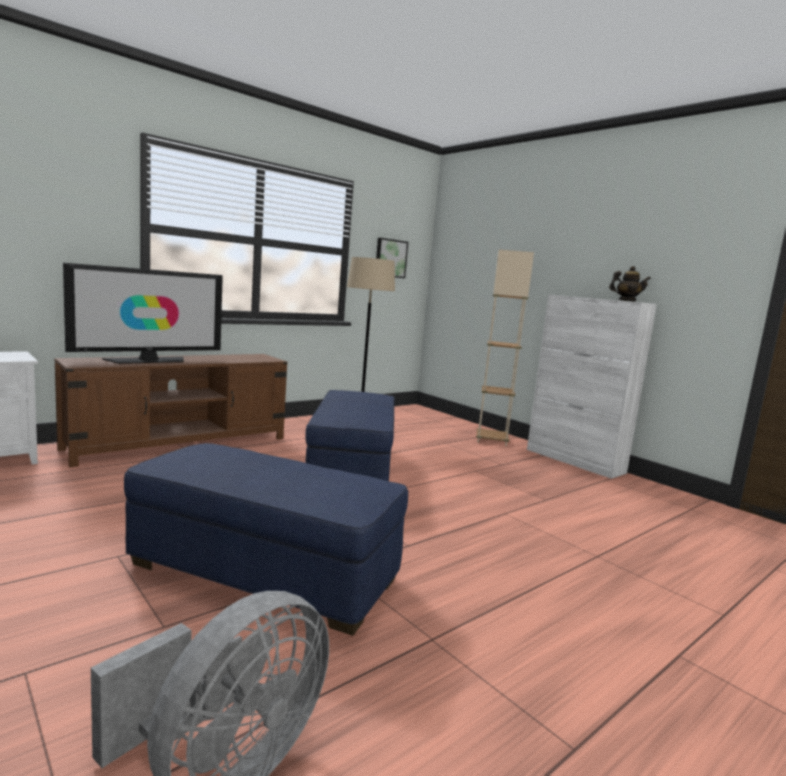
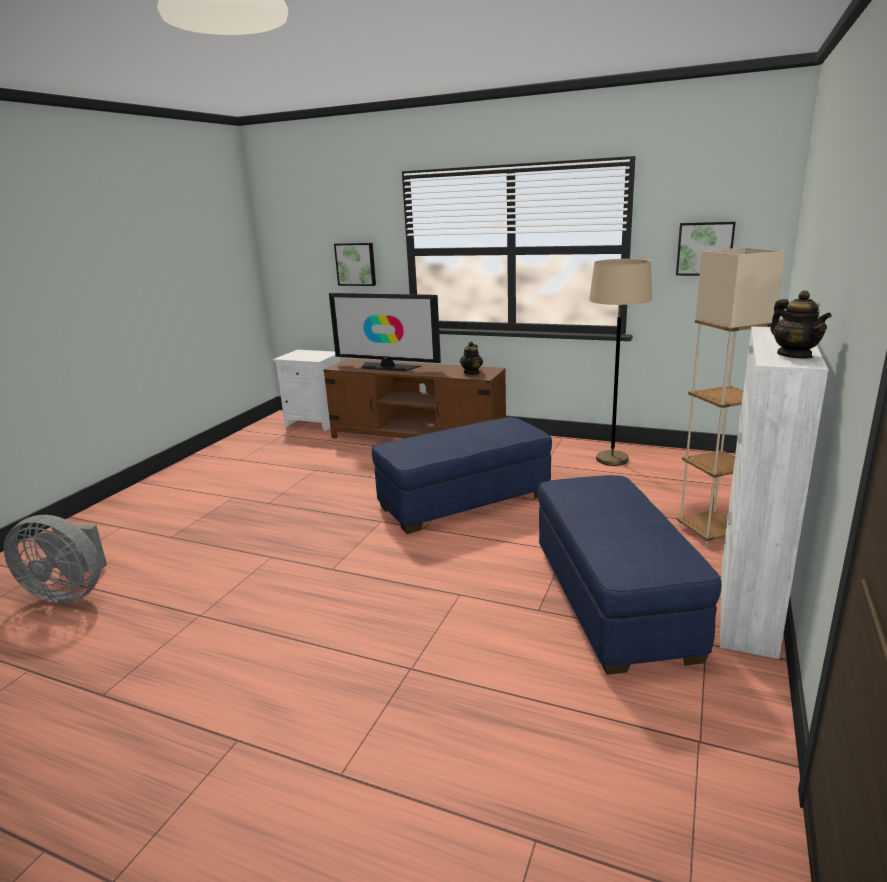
camera: 65 degrees right, 10 degrees up
blue ottoman [124,443,408,636] -> blue ottoman moved to [538,475,722,675]
none -> picture [334,243,376,286]
none -> teapot [460,341,483,375]

